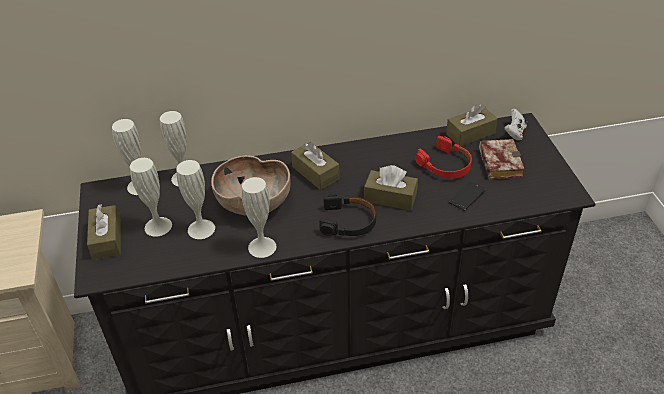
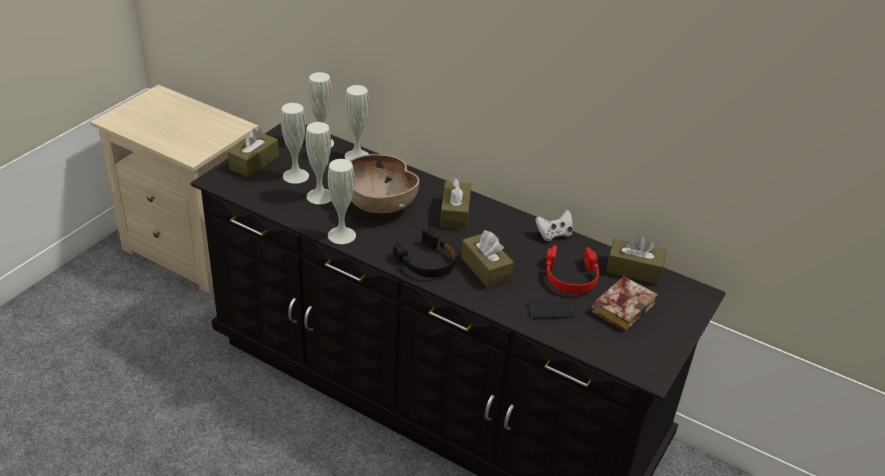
camera: 40 degrees right, 5 degrees down
white game controller [504,109,528,140] -> white game controller moved to [535,210,573,241]

